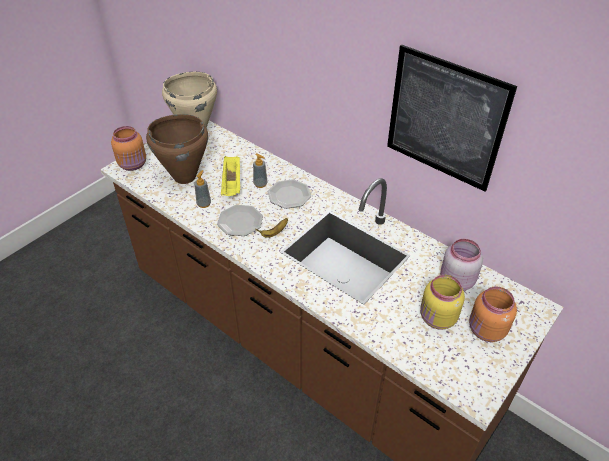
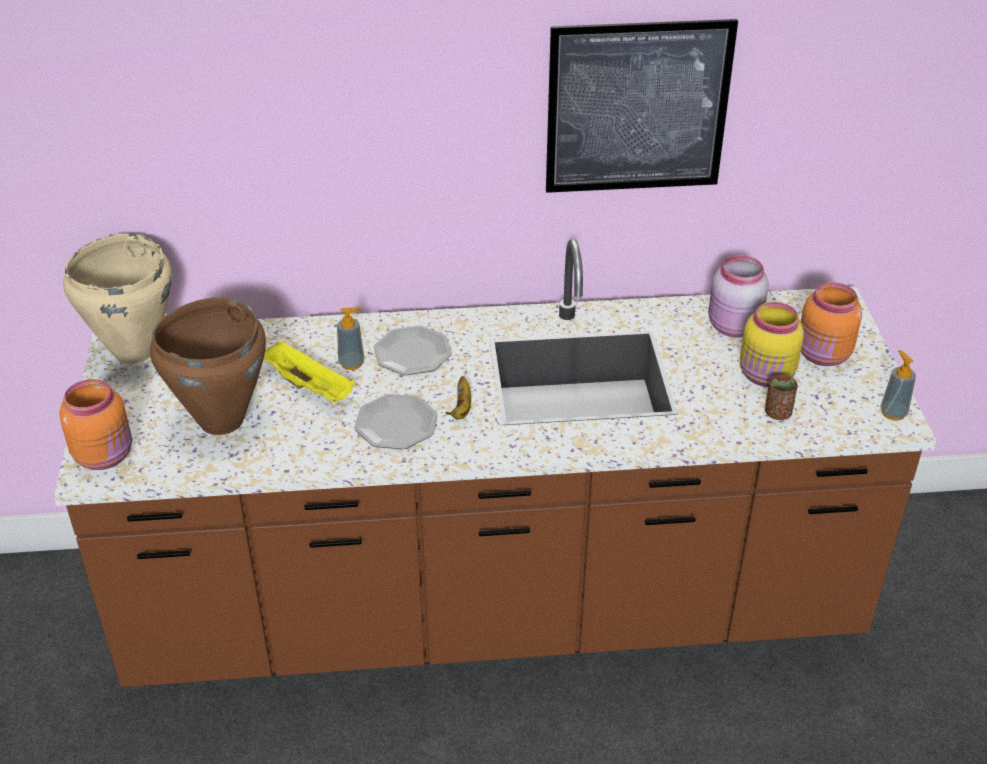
camera: 45 degrees left, 5 degrees down
soap dispenser [194,170,211,208] -> soap dispenser moved to [881,350,916,421]
none -> brown cup [765,375,798,420]

